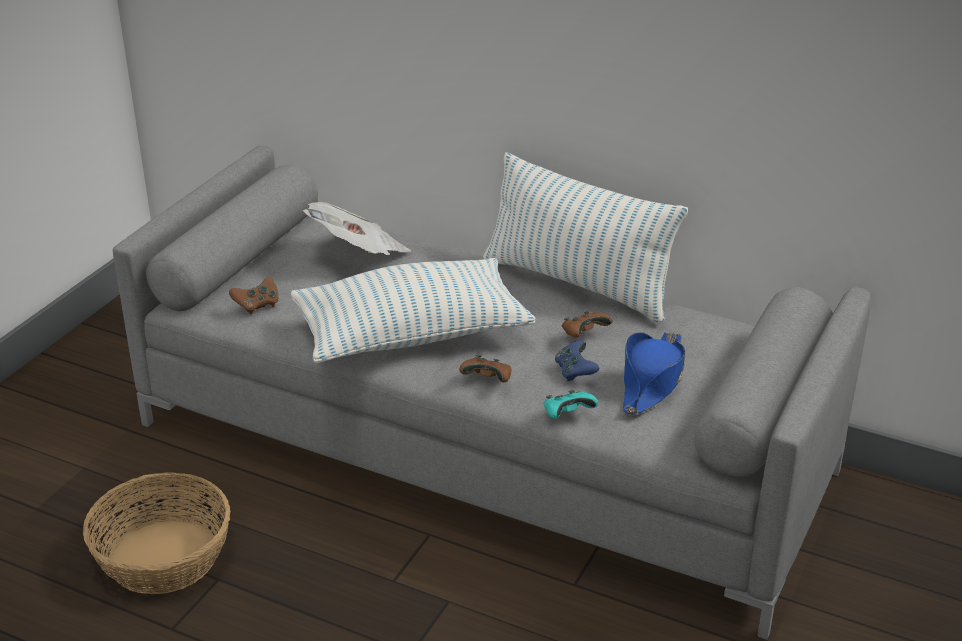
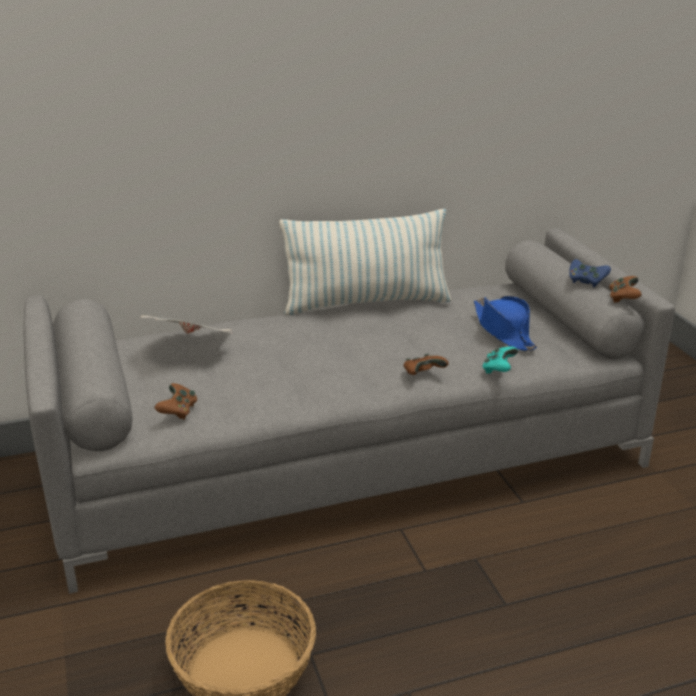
camera: 45 degrees left, 5 degrees down
pillow [291,257,536,363] -> none
blue game controller [555,340,599,381] -> blue game controller moved to [569,259,611,287]
brown game controller [562,311,613,338] -> brown game controller moved to [609,276,642,303]

